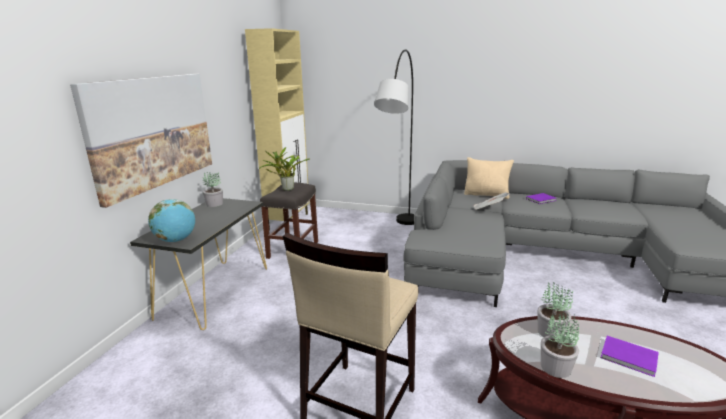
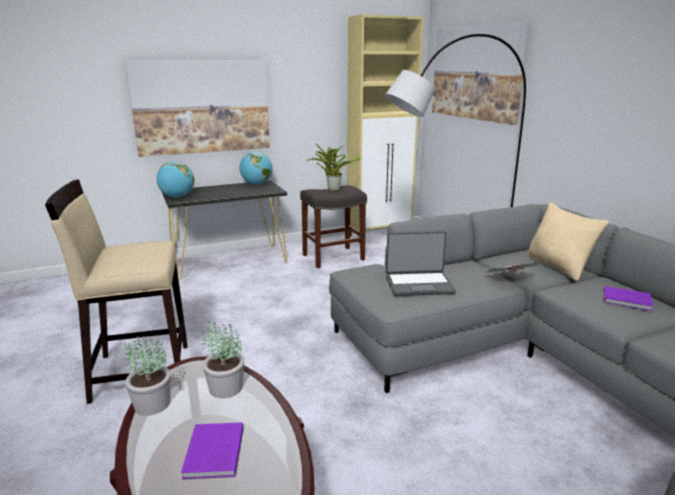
camera: 50 degrees right, 0 degrees up
potted plant [203,172,223,207] -> globe [240,152,272,185]
none -> laptop [386,231,456,296]
none -> picture [432,21,530,125]

